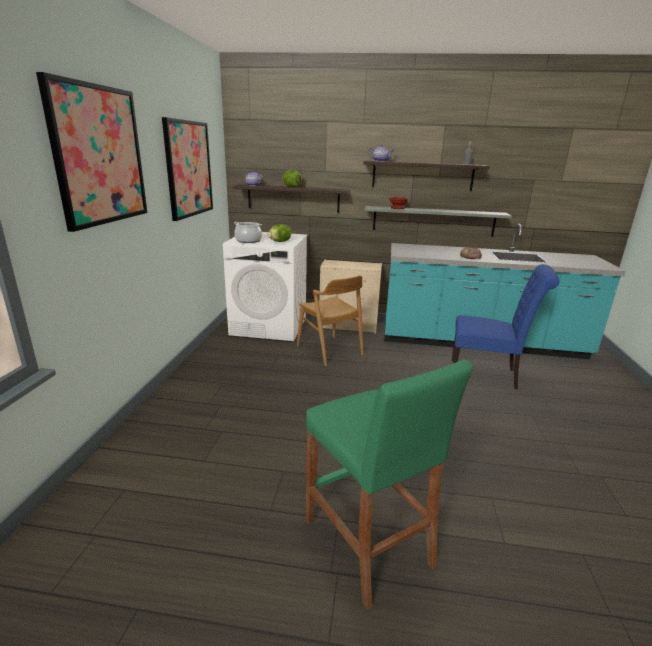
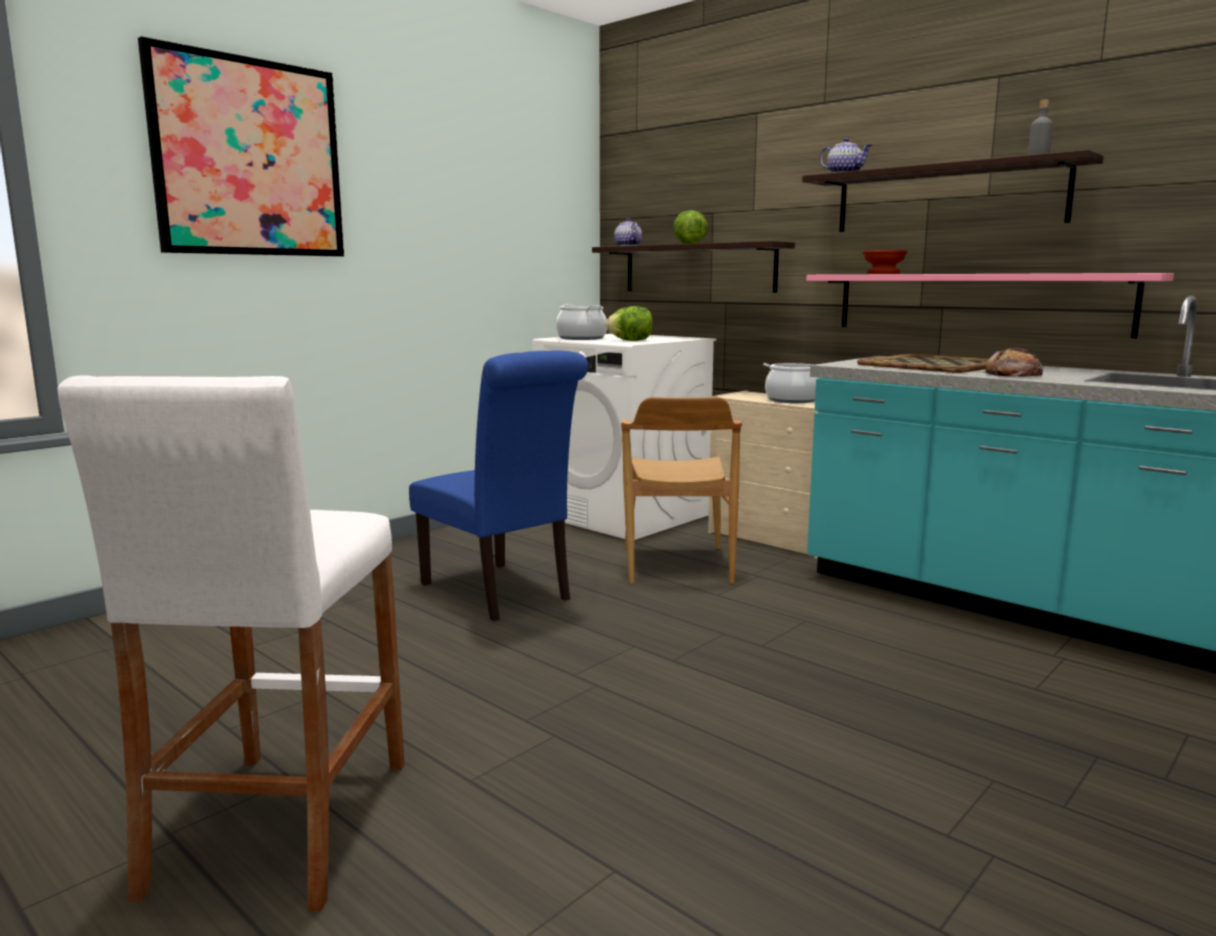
camera: 35 degrees right, 10 degrees down
picture [162,117,213,221] -> none
green stool [305,360,473,610] -> white stool [57,376,404,911]
grey shelf [365,206,512,236] -> pink shelf [806,273,1174,338]
blue chair [452,264,560,389] -> blue chair moved to [409,350,588,621]
none -> cooking pot [763,363,818,403]
none -> tray [857,354,988,373]

